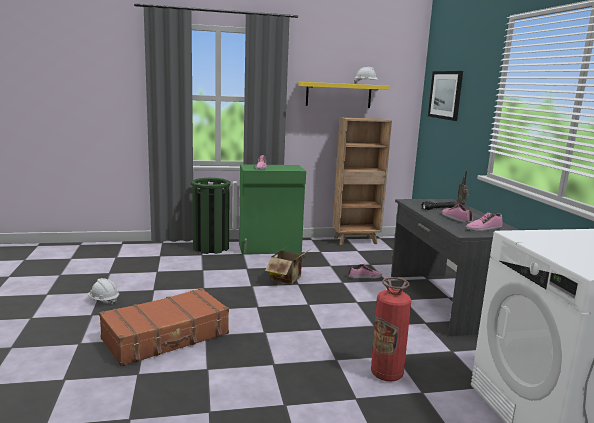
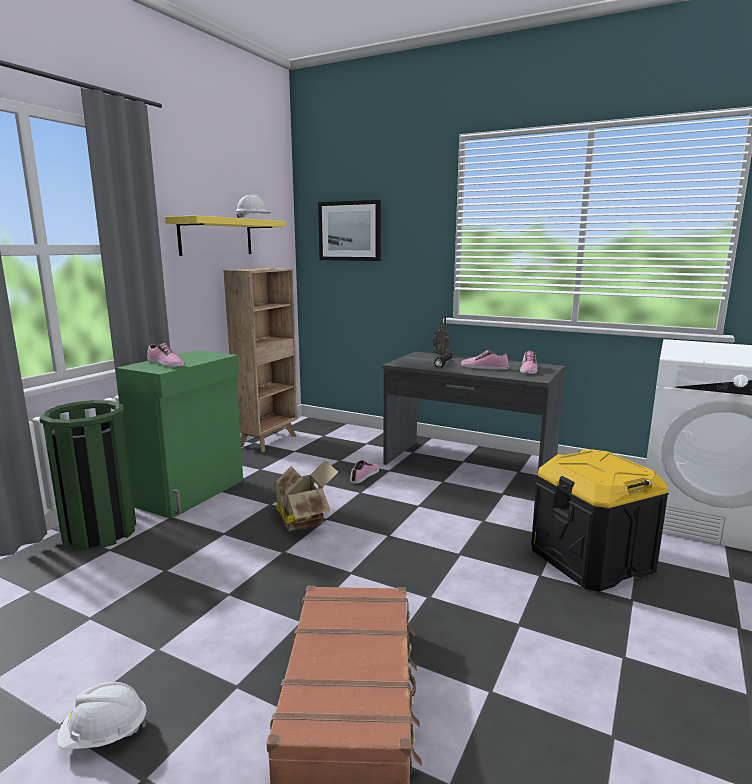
camera: 50 degrees left, 0 degrees up
fire extinguisher [371,277,411,382] -> black storage box [531,449,669,592]

